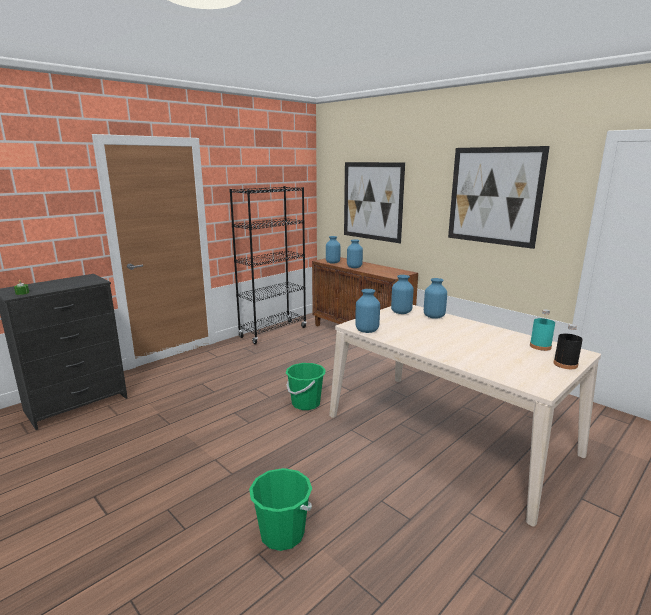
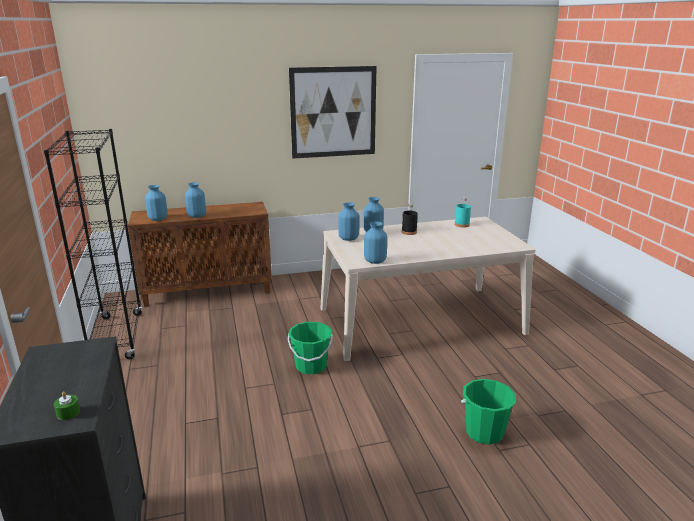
camera: 60 degrees left, 5 degrees up
picture [344,162,405,243] -> none
black bottle [554,324,583,369] -> black bottle moved to [402,204,418,235]

